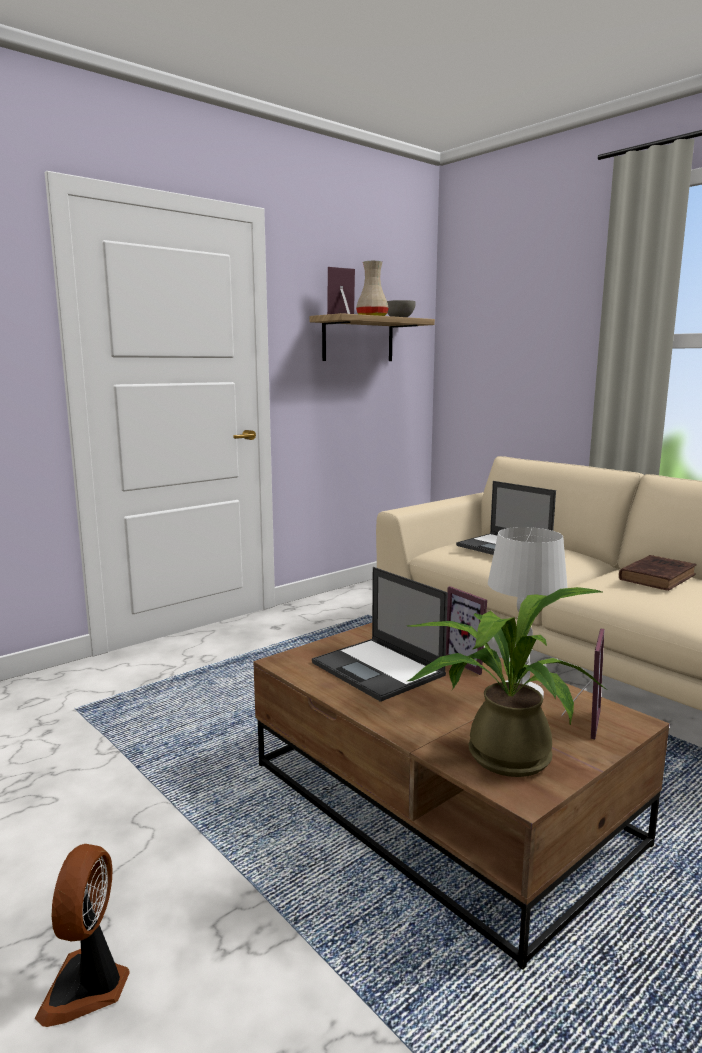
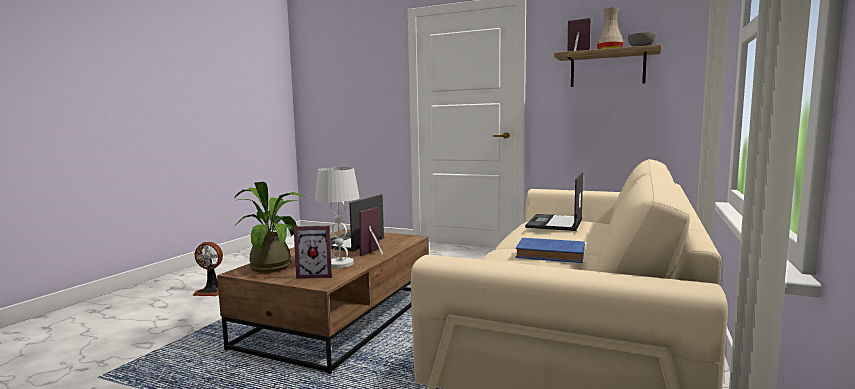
camera: 65 degrees right, 5 degrees down
fan [34,844,130,1027] -> fan turned 150 degrees counterclockwise [193,242,223,296]
brown book [619,555,697,591] -> blue book [515,238,585,263]

